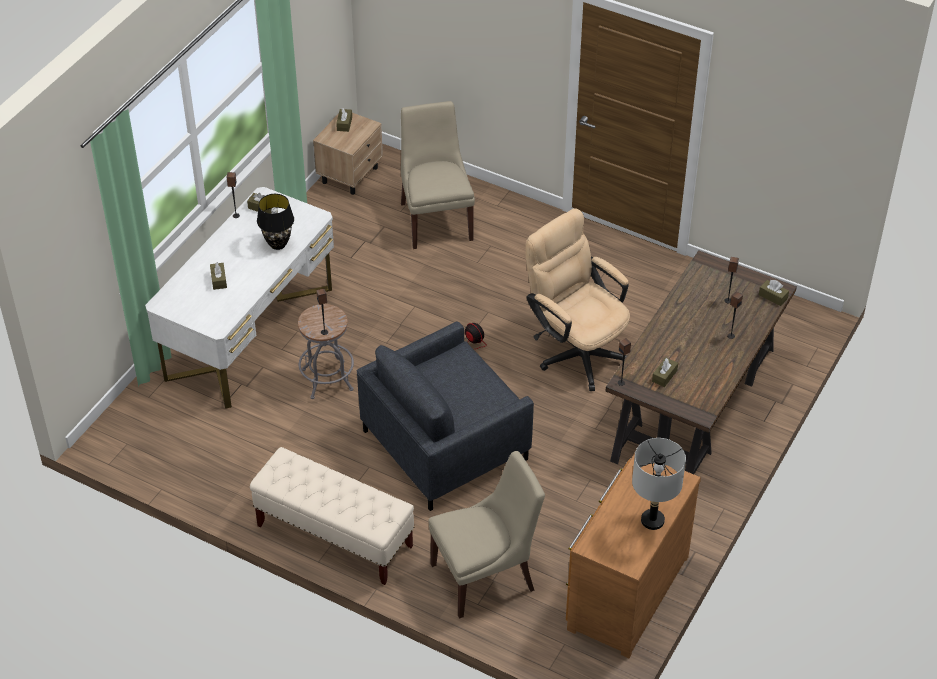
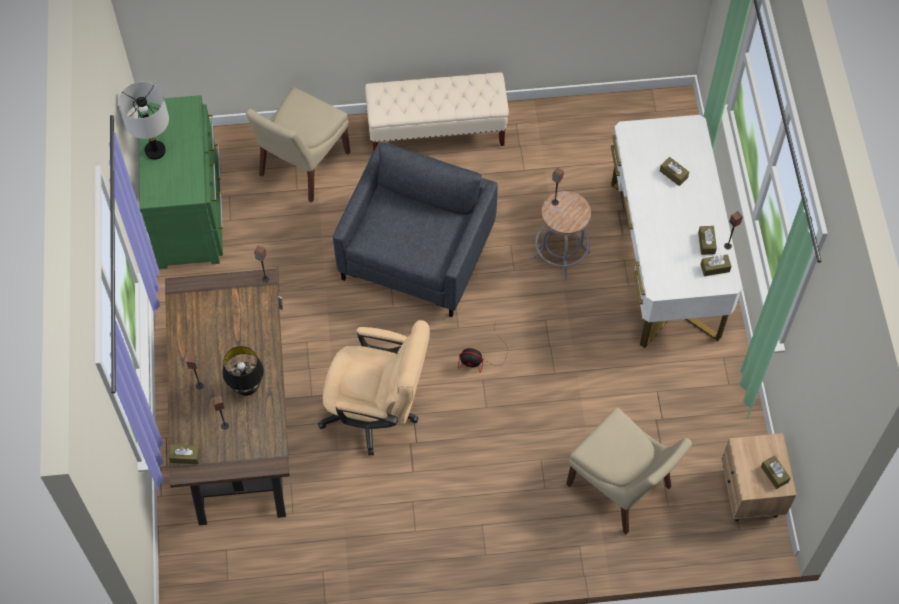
camera: 145 degrees right, 15 degrees up
black table lamp [257,194,294,250] -> black table lamp moved to [222,346,264,396]
brown dresser [566,453,701,658] -> green dresser [138,95,223,269]
brown tissue box [652,358,678,387] -> brown tissue box moved to [698,226,717,255]

